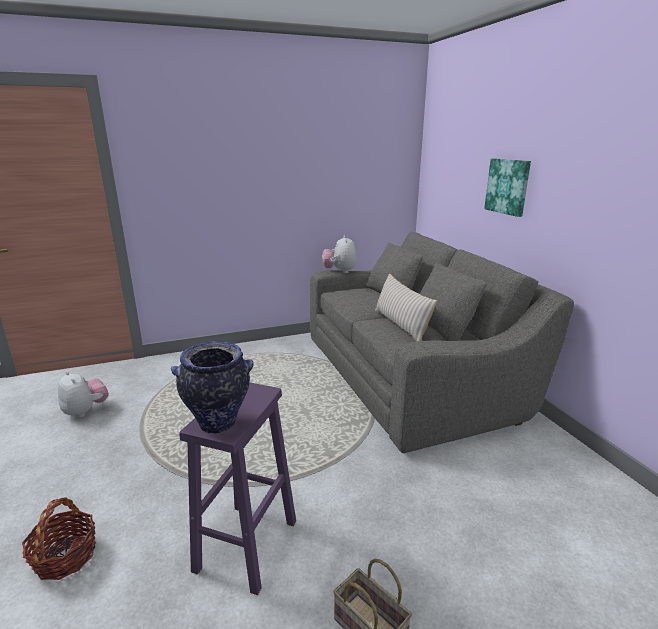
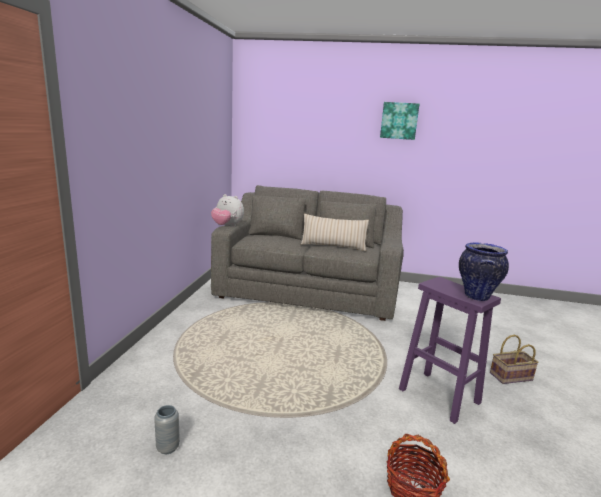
camera: 60 degrees left, 5 degrees down
plush toy [58,371,109,418] -> grey vase [154,405,180,454]
picture [484,158,531,217] -> picture moved to [380,102,420,140]

